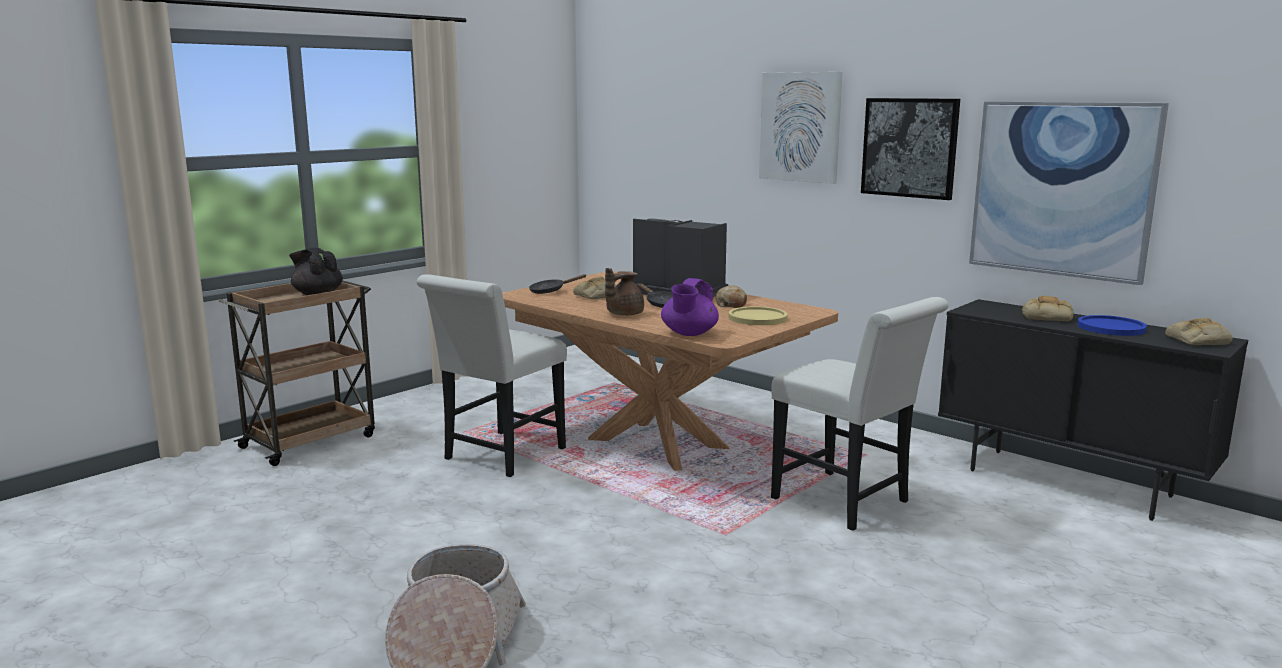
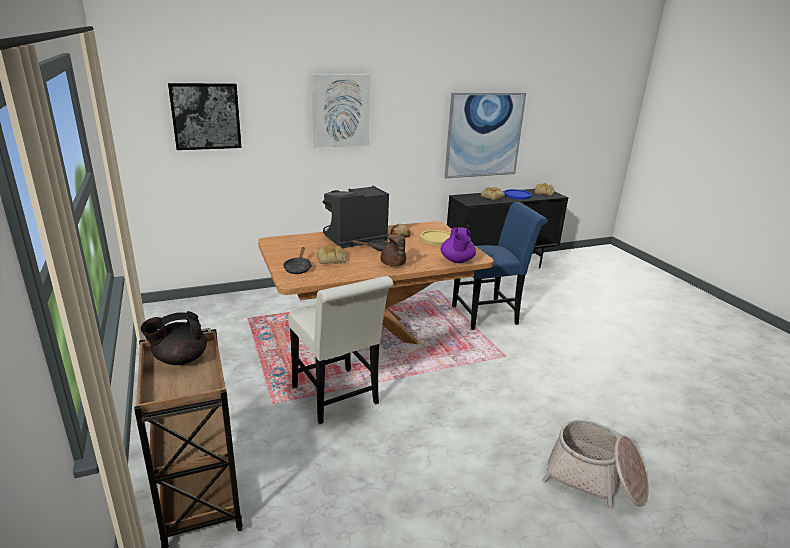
camera: 65 degrees left, 10 degrees up
purple teapot [661,278,719,336] -> purple teapot turned 45 degrees clockwise [440,227,476,263]
white chair [771,297,949,531] -> blue chair [452,202,548,330]
picture [861,98,960,200] -> picture moved to [168,83,242,150]

